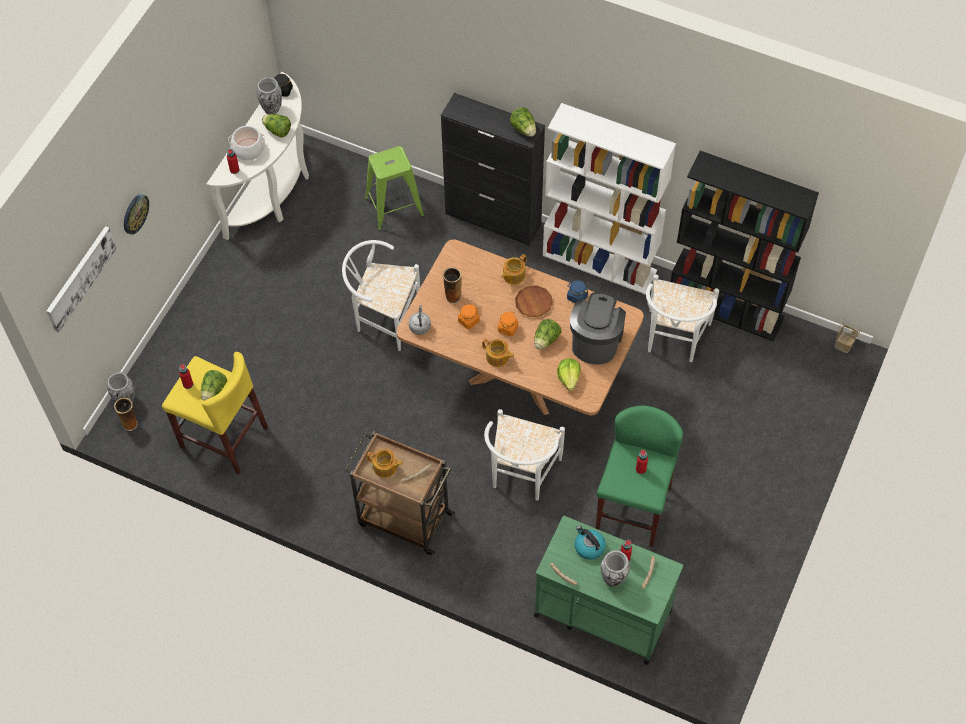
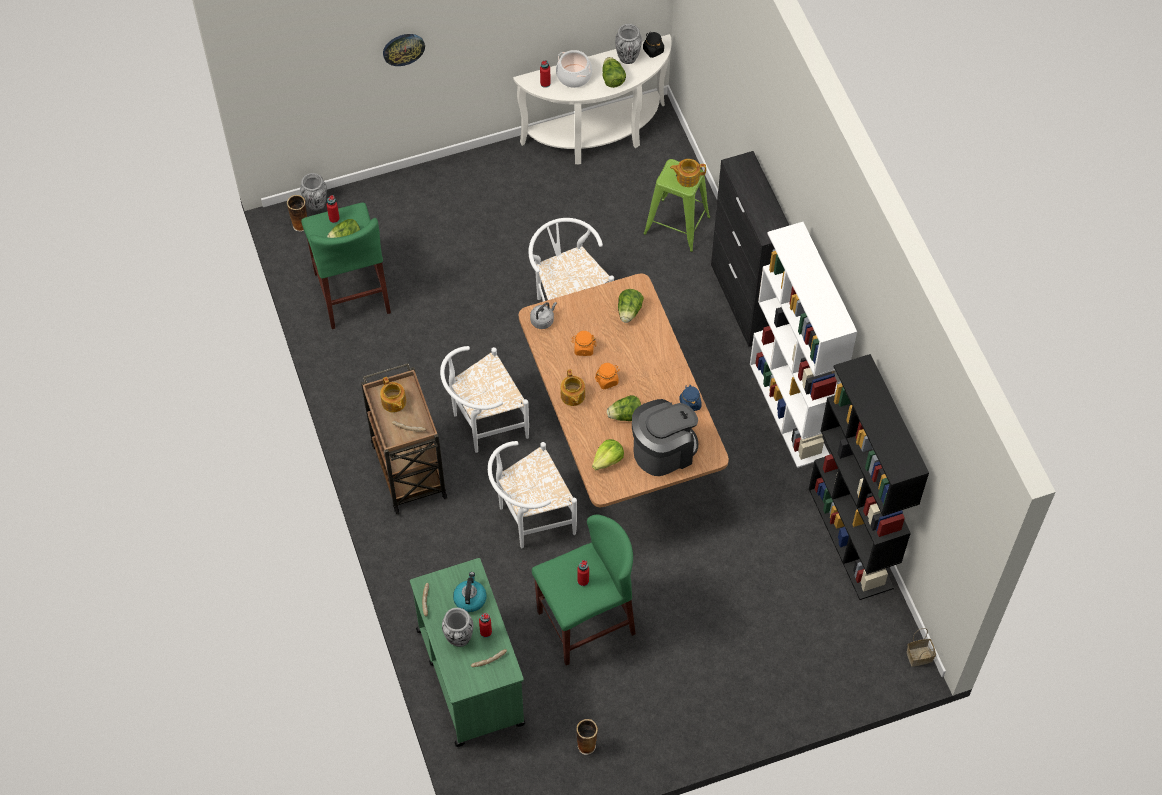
camera: 45 degrees right, 0 degrees up
picture [46,226,117,332] -> none
yellow stool [162,352,268,474] -> green stool [301,203,391,329]
vase [443,267,462,304] -> vase moved to [576,719,598,755]
teapot [502,254,527,285] -> teapot moved to [670,159,706,187]
lettuce [510,107,536,137] -> lettuce moved to [618,289,644,323]
brown plate [515,285,553,317] -> none
white chair [646,274,719,362] -> white chair moved to [440,346,529,453]

